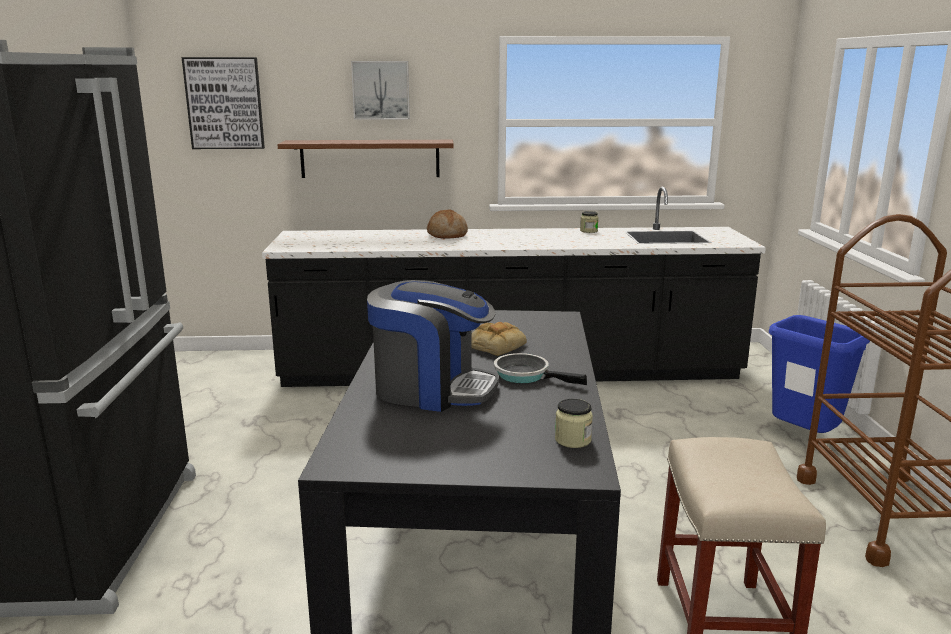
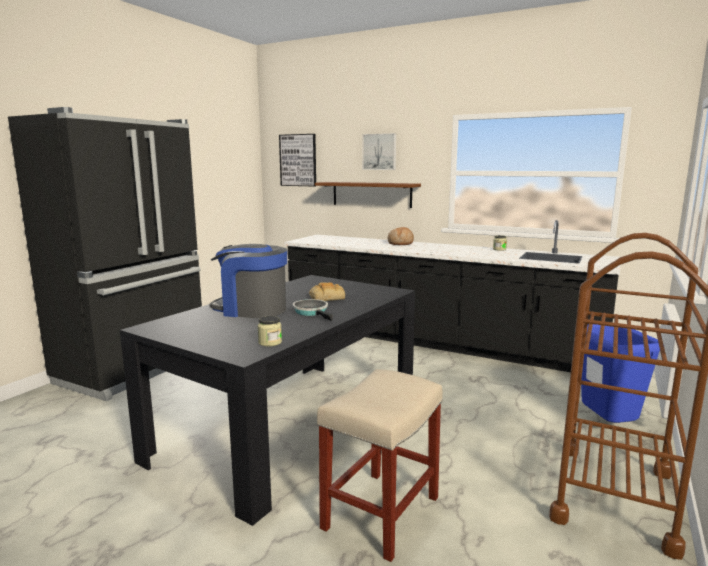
camera: 30 degrees right, 5 degrees down
coffee machine [367,280,499,412] -> coffee machine turned 150 degrees clockwise [209,244,287,318]

